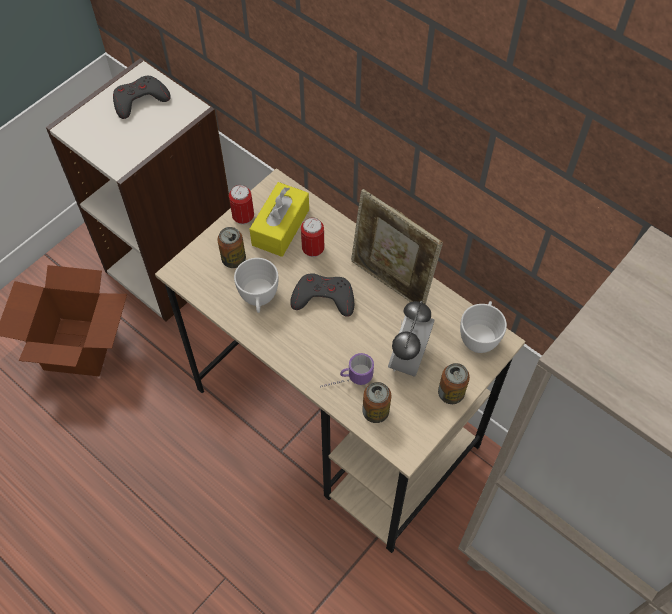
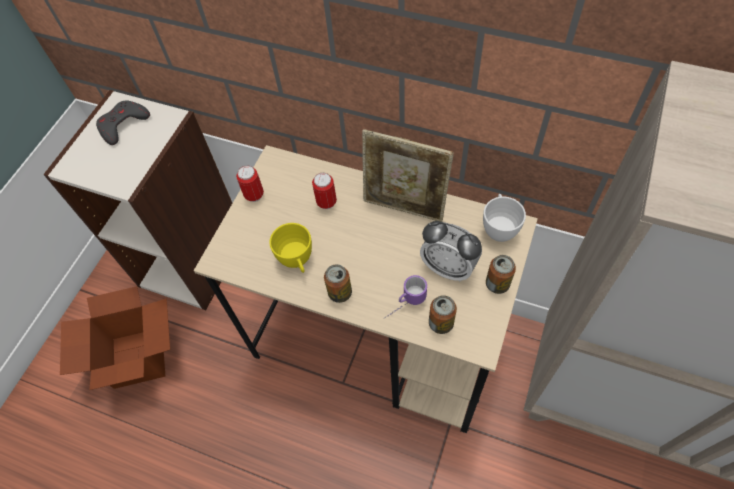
camera: 15 degrees left, 0 degrees up
can [217,227,246,268] -> can moved to [324,264,352,303]
white cup [234,258,278,313] -> yellow cup [270,223,312,273]
yellow tissue box [249,182,309,257] -> none
grey game controller [290,273,354,317] -> none
alarm clock [388,301,434,377] -> alarm clock turned 60 degrees counterclockwise [420,221,482,282]

